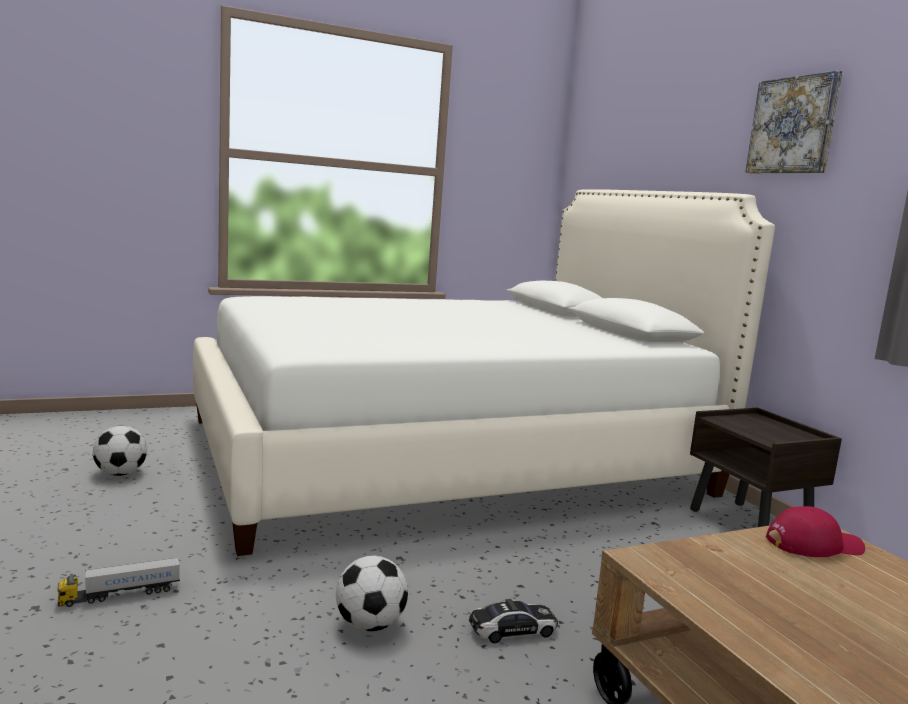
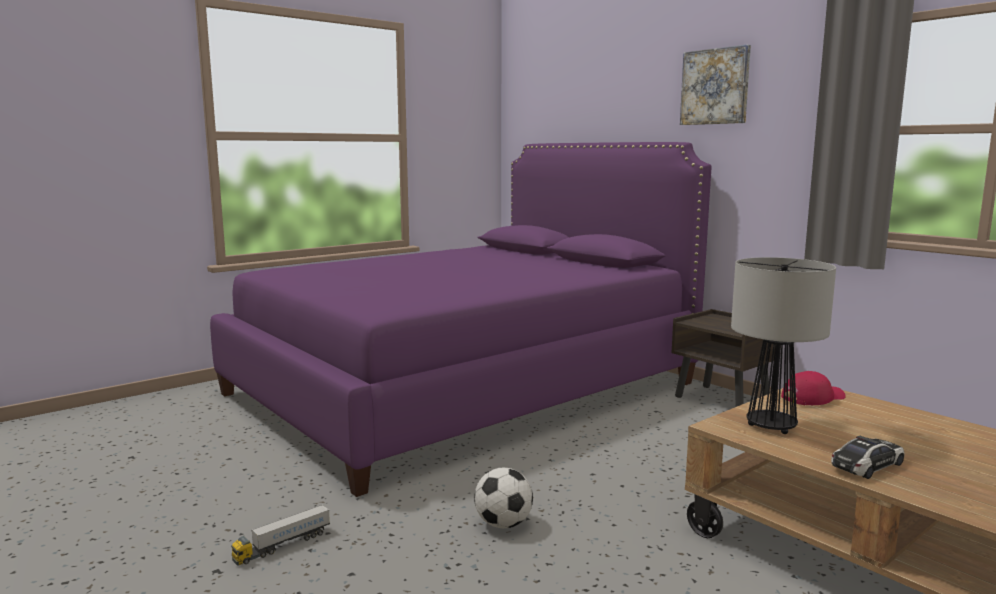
camera: 15 degrees left, 0 degrees up
football [93,426,147,476] -> none
white bed [193,189,775,556] -> purple bed [210,142,711,497]
toy car [469,599,558,643] -> toy car moved to [831,436,905,479]
none -> table lamp [731,257,836,434]

